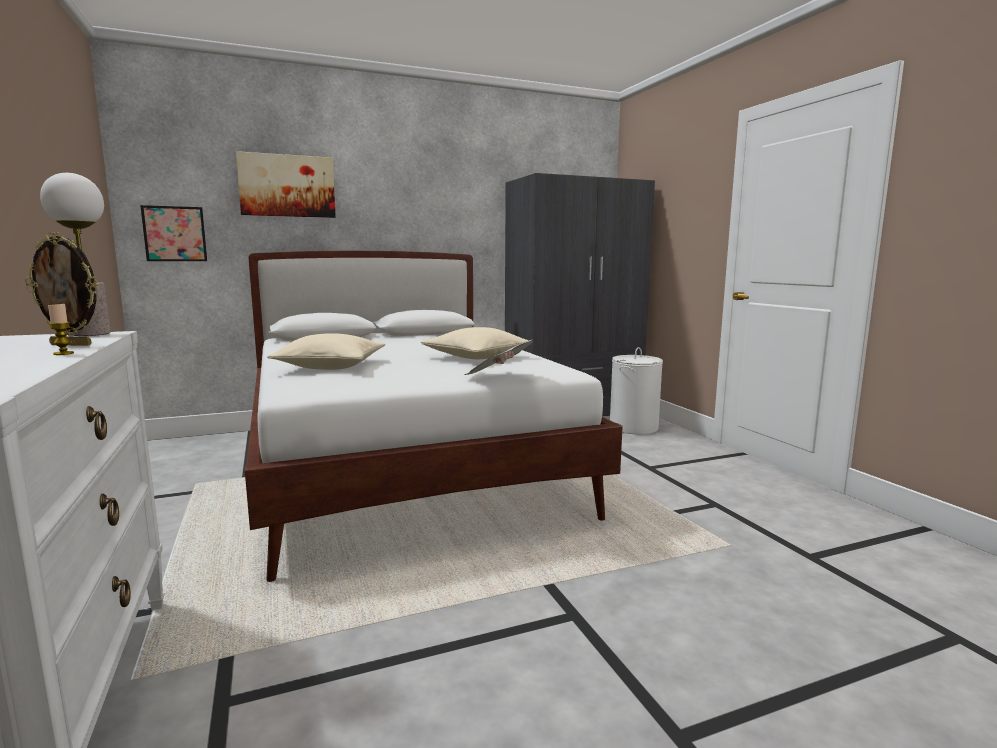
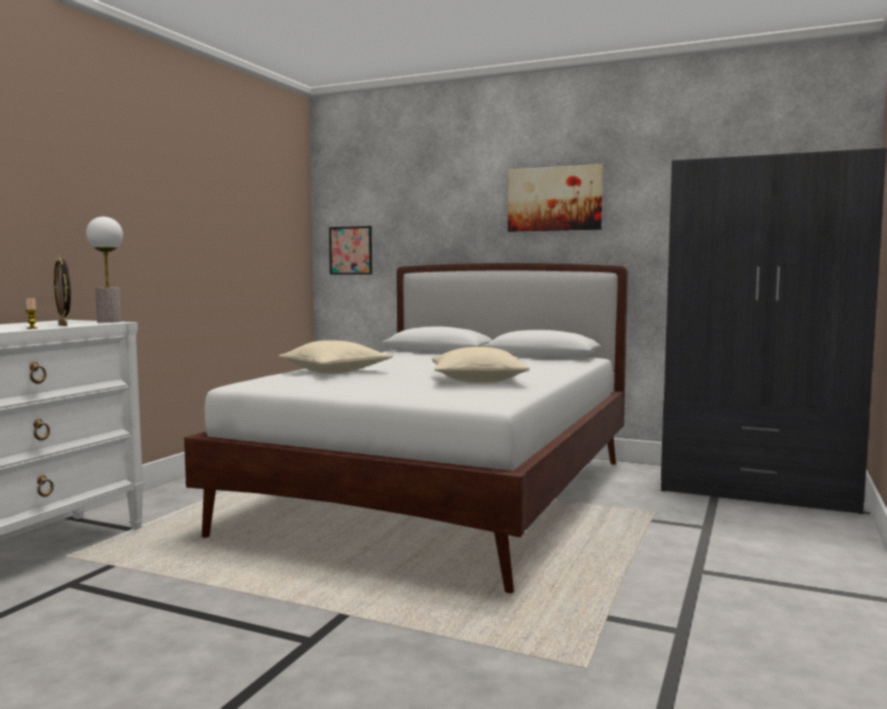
camera: 45 degrees right, 5 degrees down
picture [236,151,336,218] -> picture moved to [508,164,603,232]
newspaper [465,339,534,375] -> none
white laundry basket [610,347,663,434] -> none

